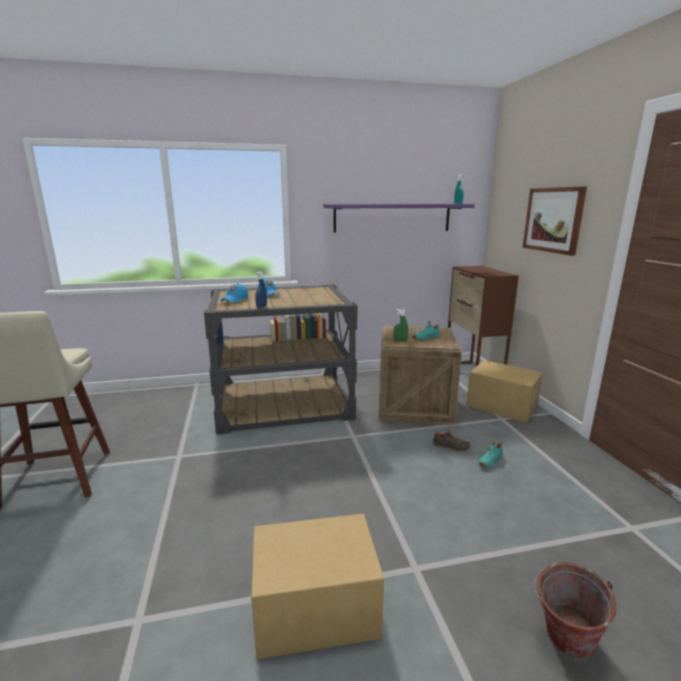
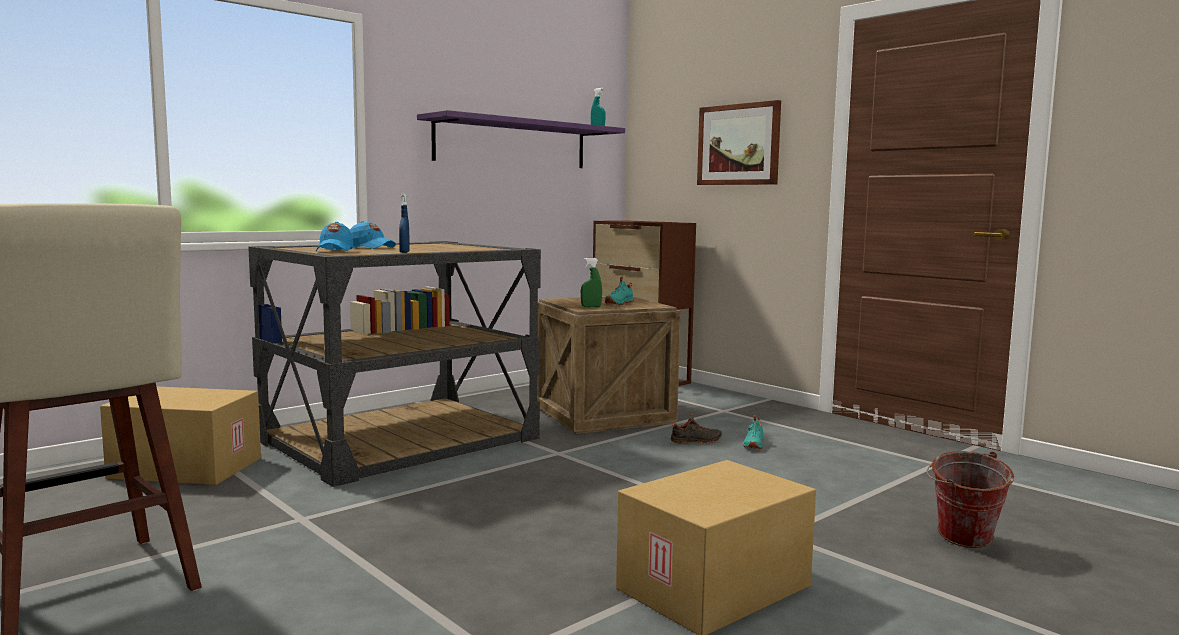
camera: 30 degrees left, 10 degrees down
cardboard box [466,360,543,423] -> cardboard box moved to [100,386,261,485]

